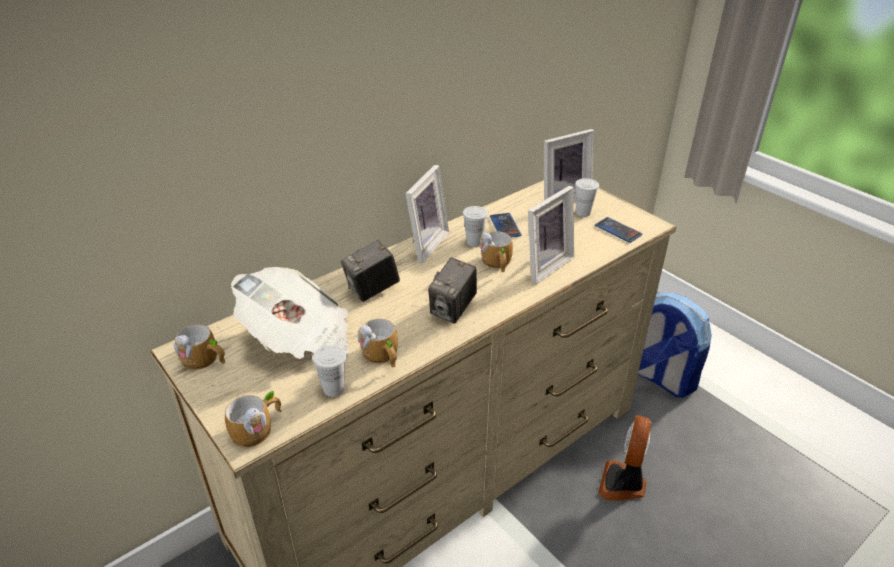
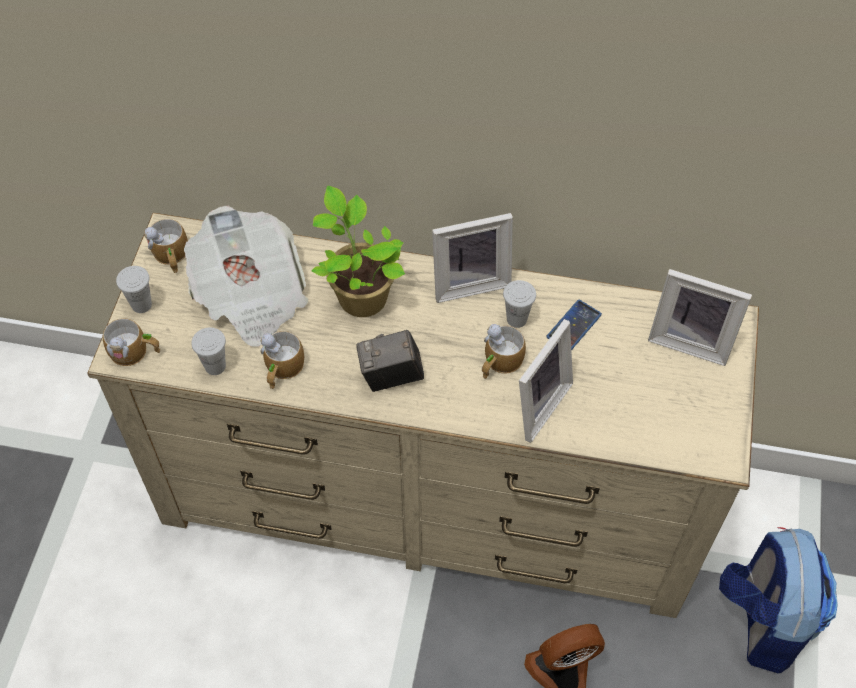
camera: 50 degrees right, 20 degrees up
camera [341,240,400,302] -> potted plant [312,186,405,317]
picture frame [528,186,574,285] -> picture frame turned 60 degrees counterclockwise [519,319,573,443]
white cup [575,178,599,217] -> white cup moved to [116,266,152,313]
phone [595,217,643,243] -> none

